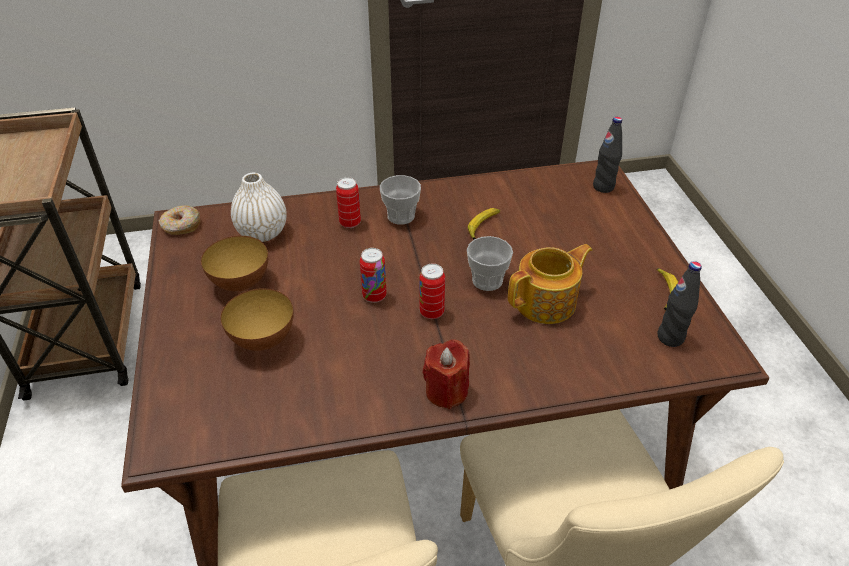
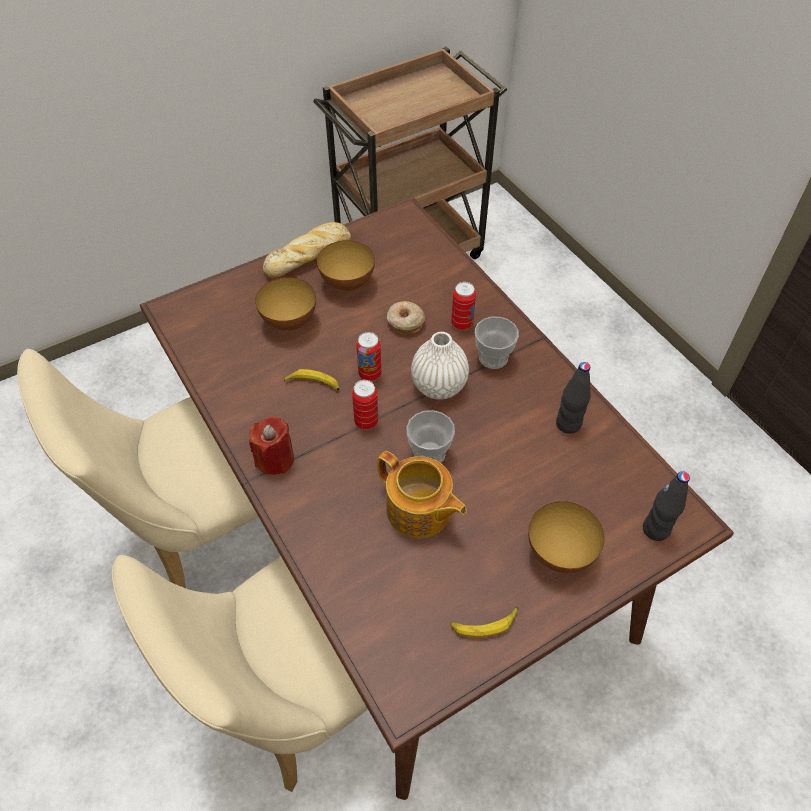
camera: 70 degrees right, 10 degrees up
donut [159,205,200,235] -> donut moved to [387,301,425,335]
white vase [231,173,287,242] -> white vase moved to [411,332,469,400]
banana [468,208,500,240] -> banana moved to [283,369,340,391]
black bottle [657,261,702,347] -> black bottle moved to [556,362,591,434]
none -> bread [263,222,351,279]
none -> bowl [528,501,605,573]

